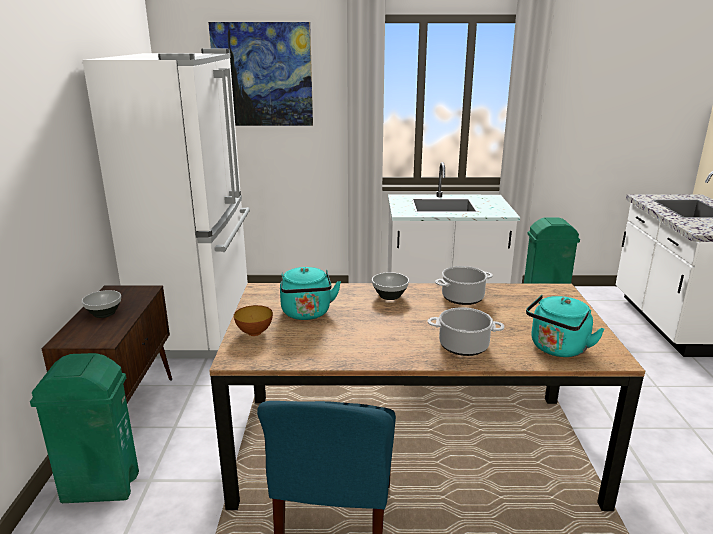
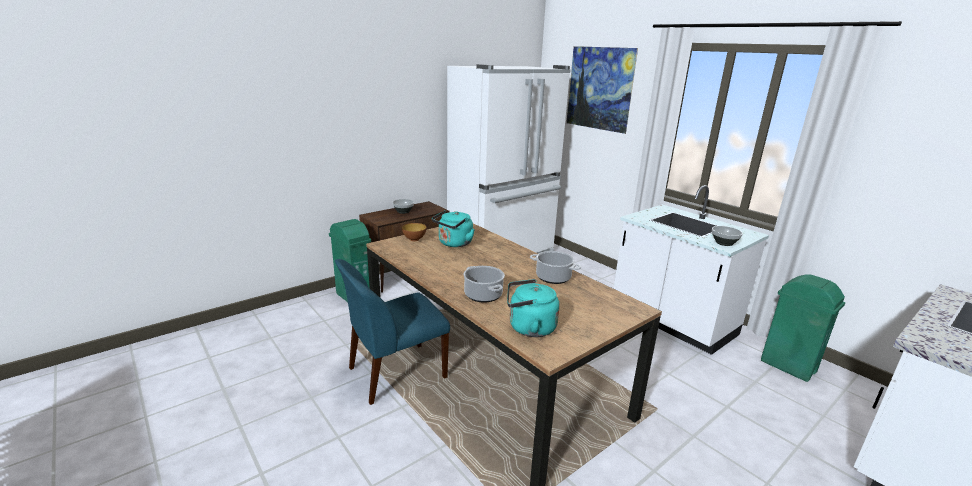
camera: 50 degrees right, 0 degrees up
bowl [372,272,409,300] -> bowl moved to [712,226,743,246]

